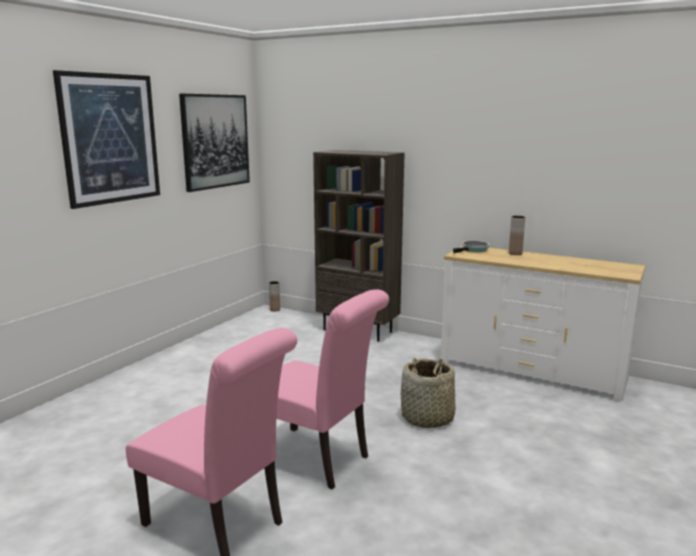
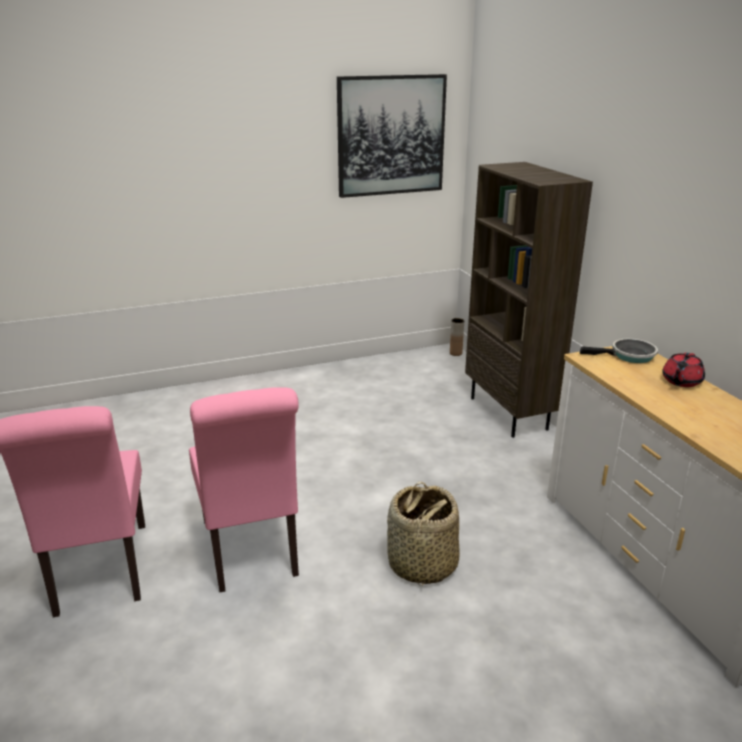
camera: 40 degrees right, 10 degrees up
picture [53,70,160,209] -> none
brown vase [509,216,525,255] -> red teapot [662,353,705,387]

